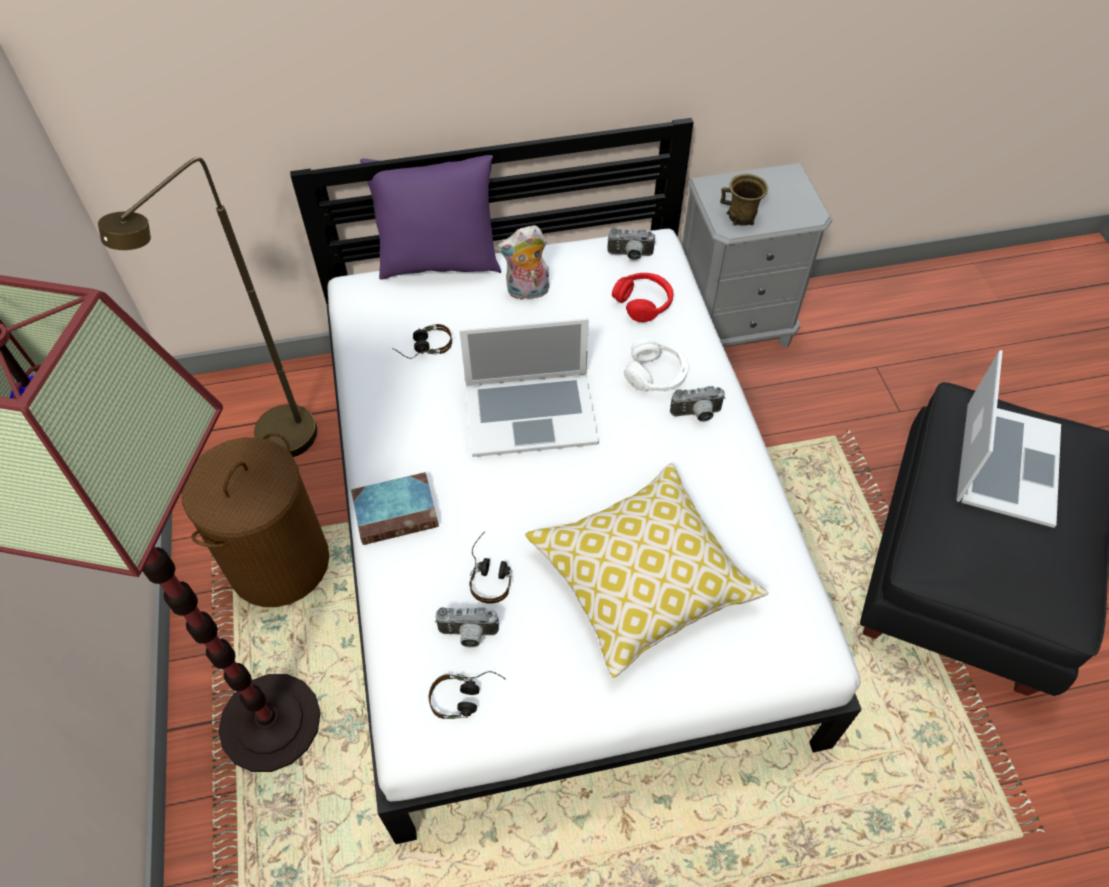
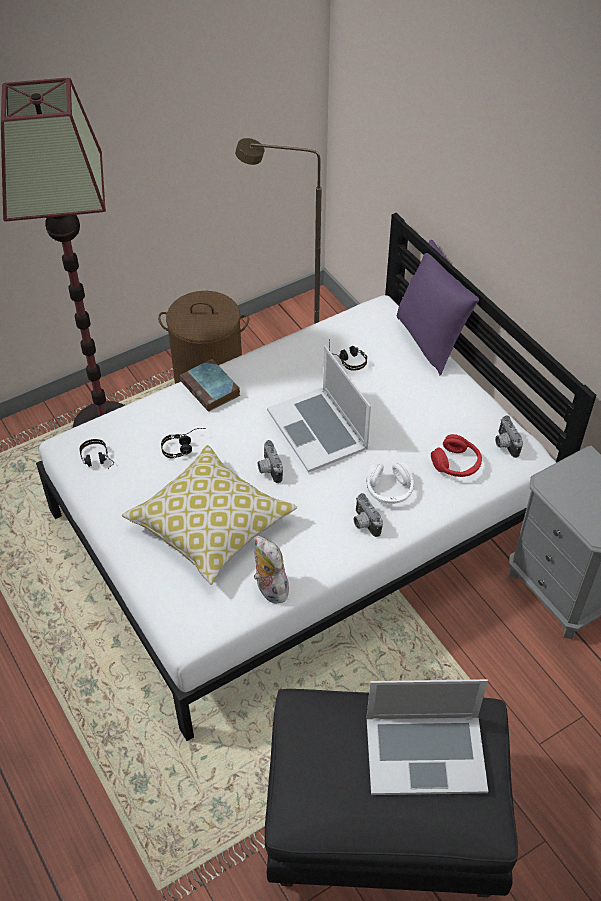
camera: 70 degrees right, 5 degrees down
camera [435,607,499,648] -> camera moved to [258,440,283,483]
plush toy [497,225,550,300] -> plush toy moved to [254,535,289,604]
brown mug [720,174,768,226] -> none

